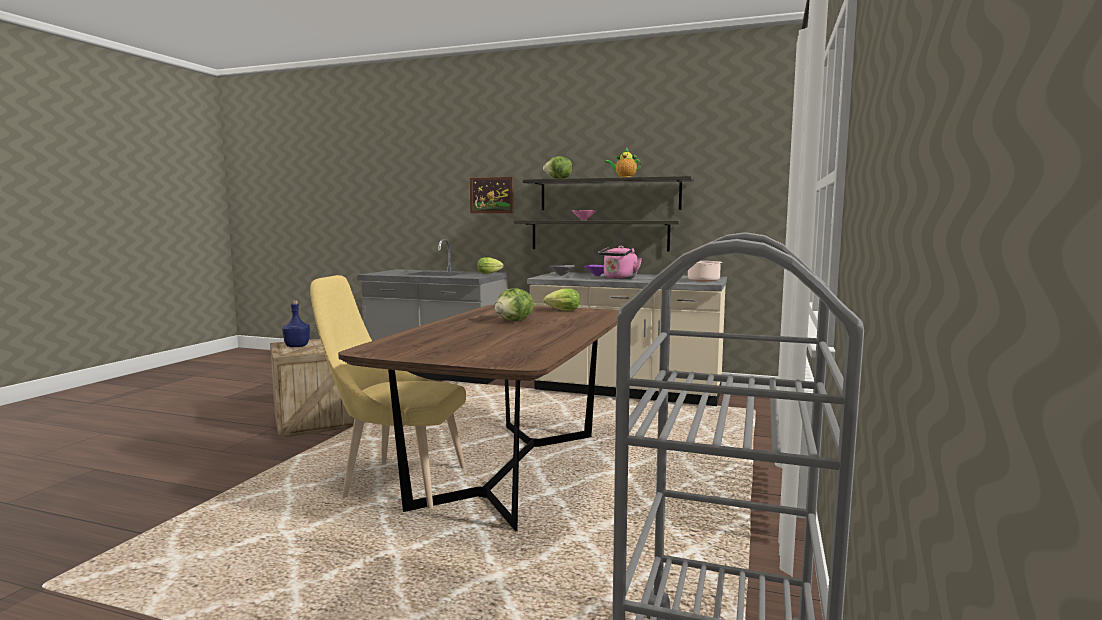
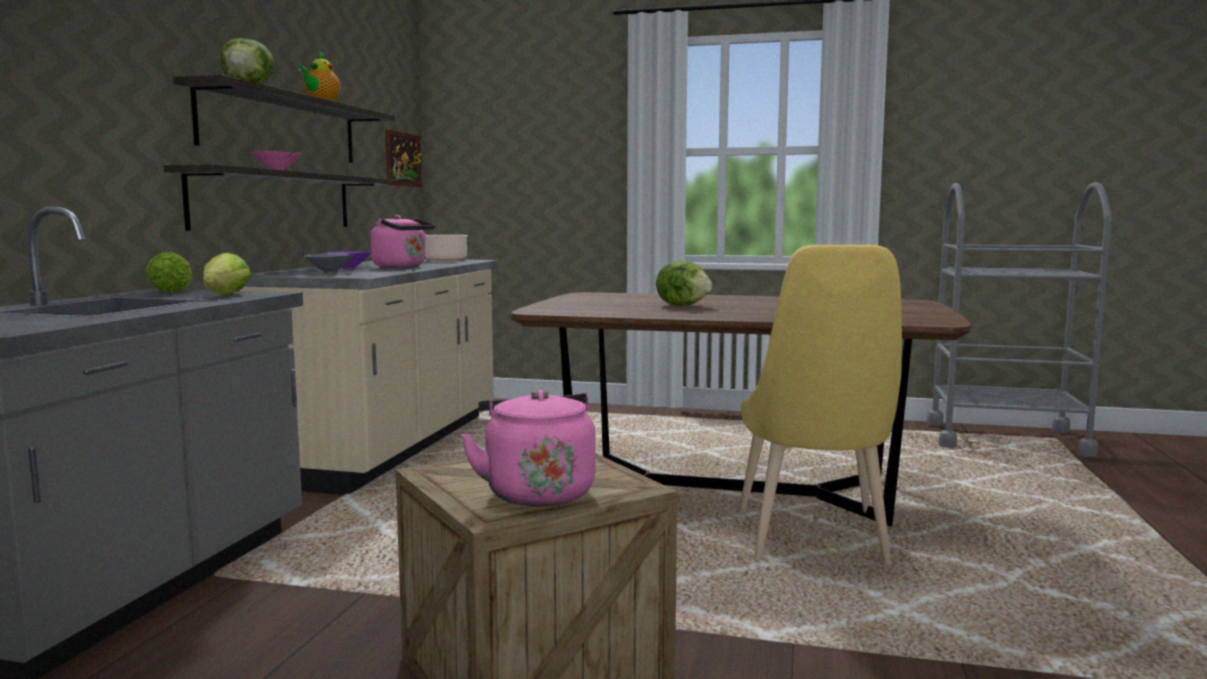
camera: 95 degrees left, 0 degrees up
blue bottle [282,300,310,347] -> pink kettle [461,390,596,506]
picture [470,177,513,213] -> picture moved to [385,130,422,187]
lettuce [544,288,580,311] -> lettuce moved to [203,253,251,295]

